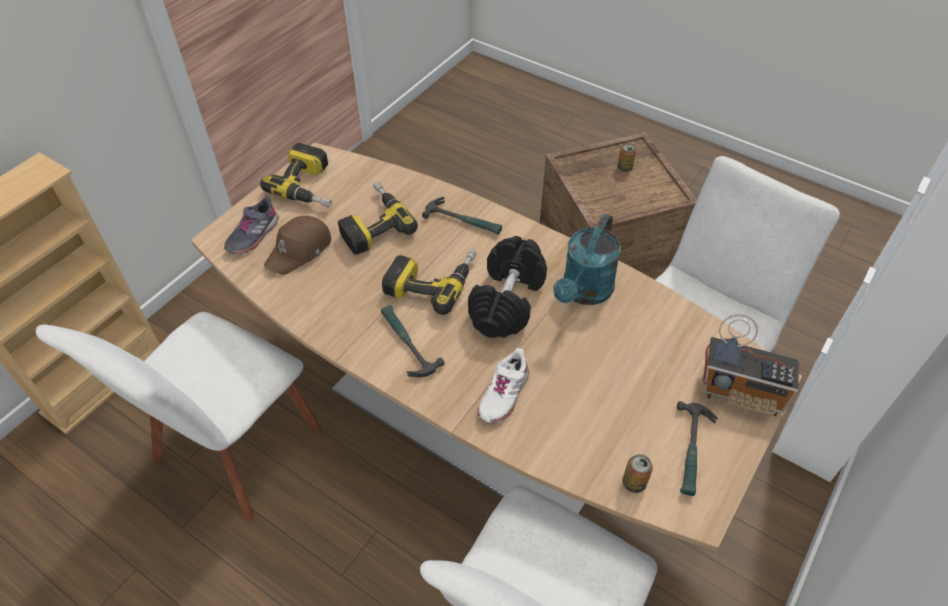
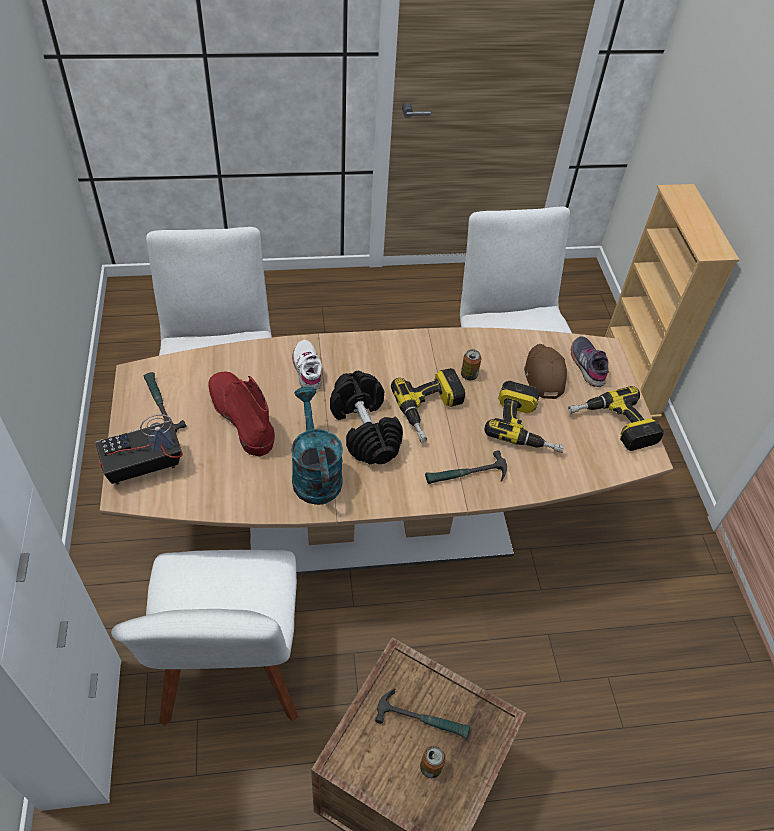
camera: 135 degrees right, 0 degrees up
hammer [381,305,445,377] -> hammer moved to [375,688,470,739]
can [623,454,653,493] -> can moved to [461,349,481,380]
none -> red boot [208,372,275,457]

